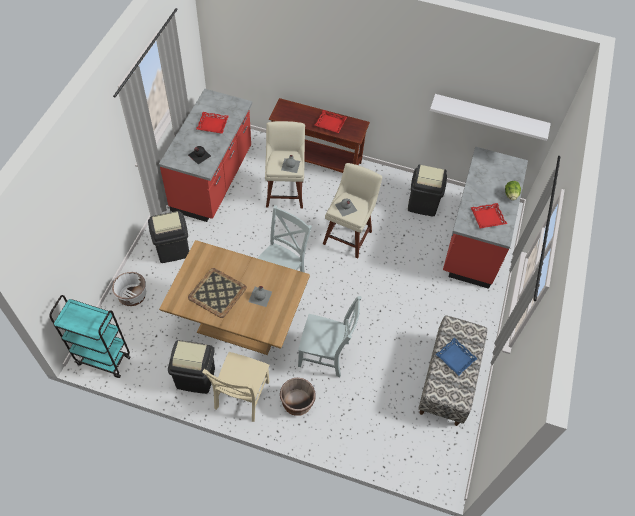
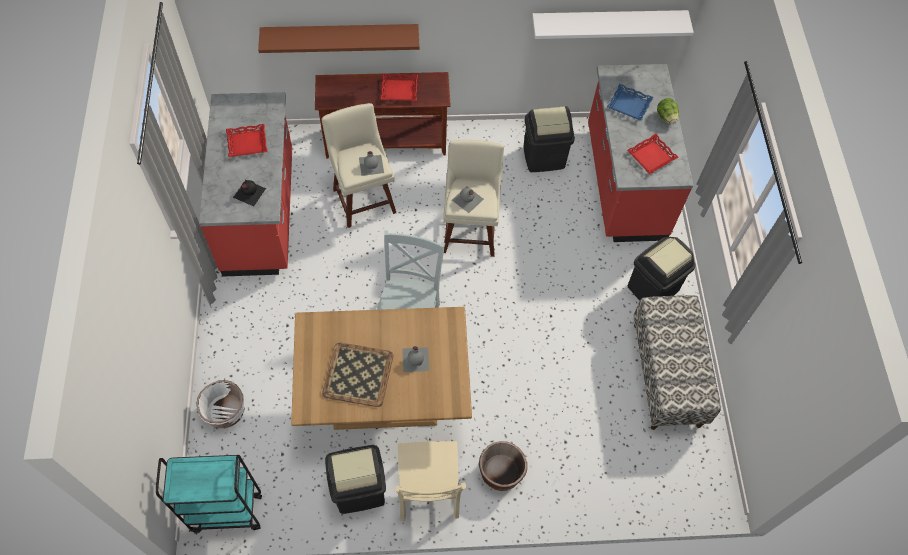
camera: 20 degrees left, 5 degrees up
black trash can [148,211,189,263] -> black trash can moved to [628,237,696,300]
grey chair [298,296,361,378] -> none
blue tray [436,337,478,376] -> blue tray moved to [607,84,654,121]
none -> brown shelf [258,24,420,53]

